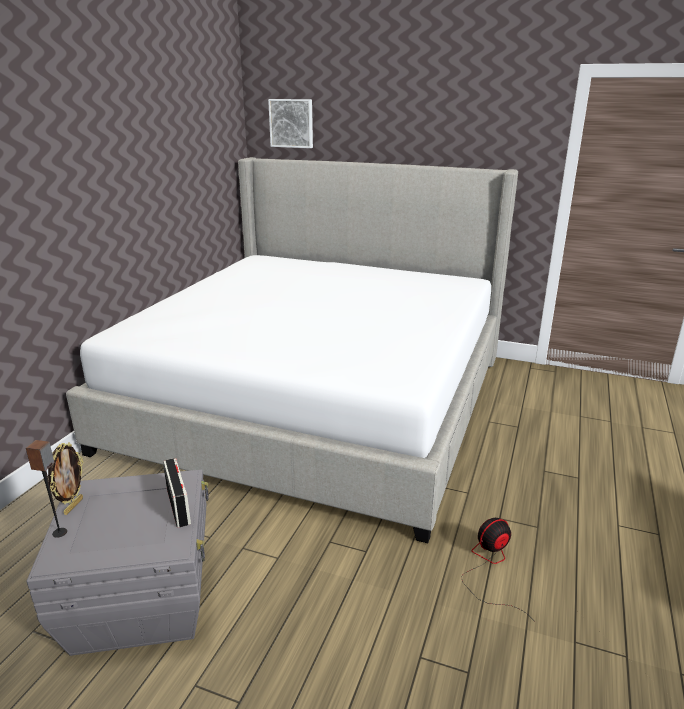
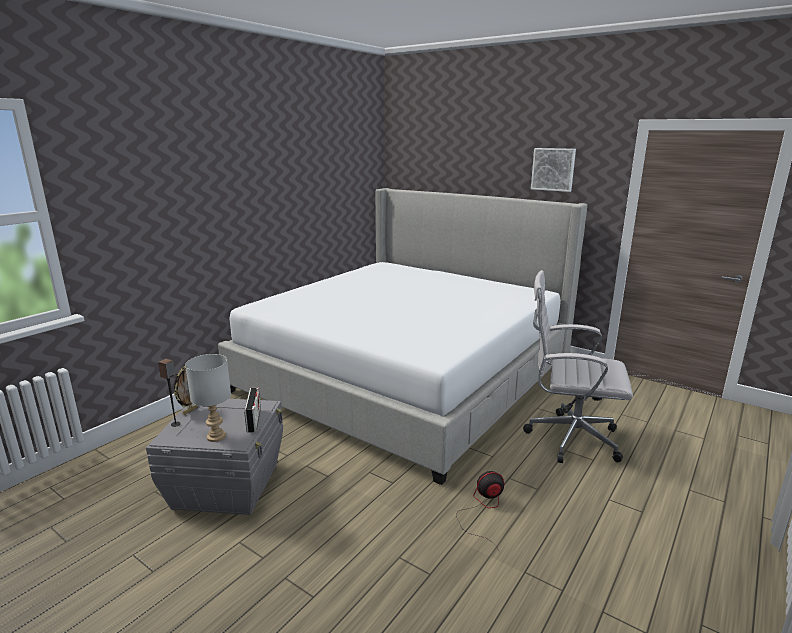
camera: 15 degrees right, 5 degrees down
picture [268,99,313,148] -> picture moved to [531,148,576,192]
none -> grey table lamp [185,354,231,442]
none -> white office chair [523,270,633,463]

